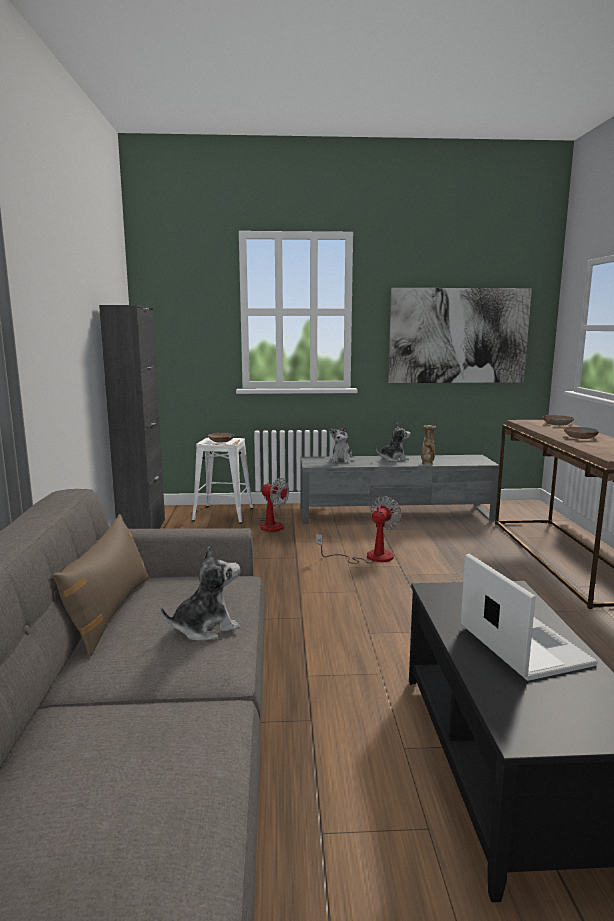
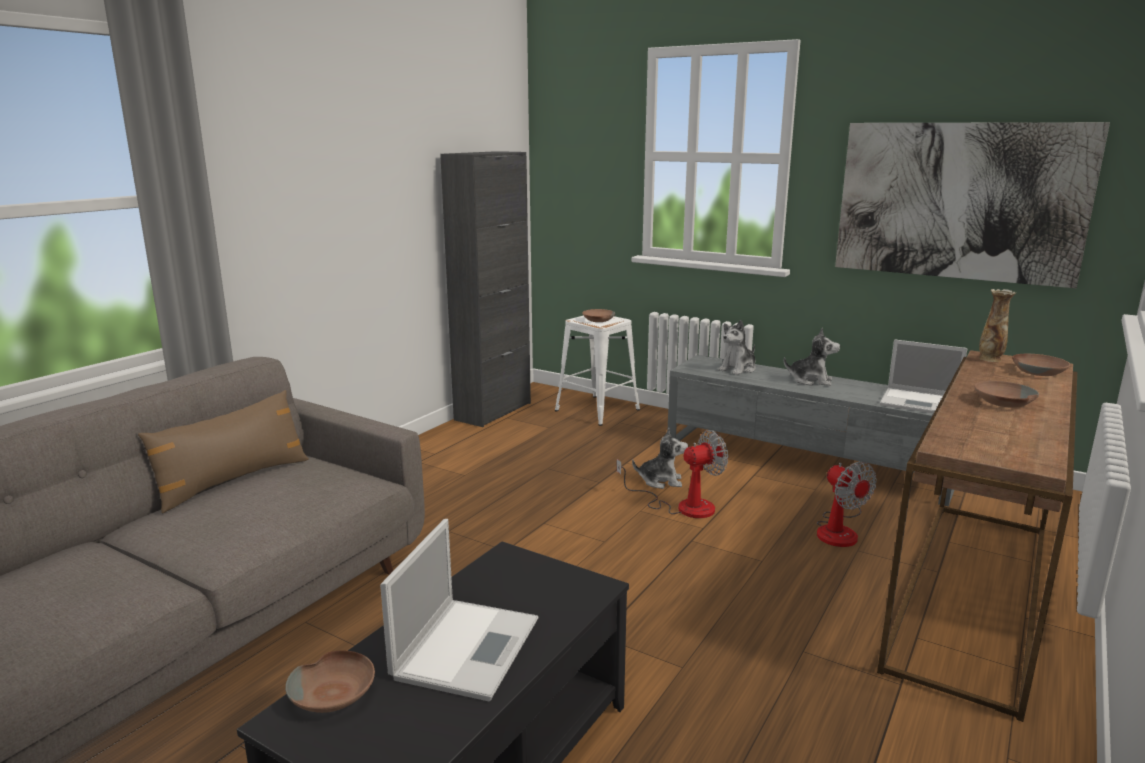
camera: 35 degrees right, 5 degrees up
plush toy [161,546,240,641] -> plush toy moved to [632,428,688,489]
fan [257,478,289,532] -> fan moved to [817,462,877,547]
vase [421,425,436,465] -> vase moved to [979,289,1016,362]
none -> brown bowl [285,651,375,713]
none -> laptop [880,339,967,413]

